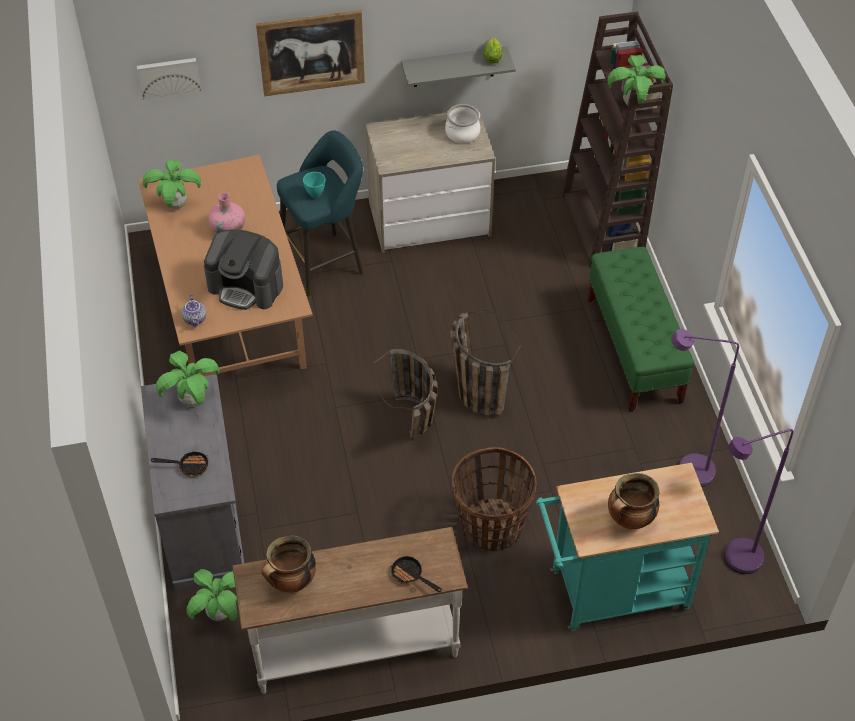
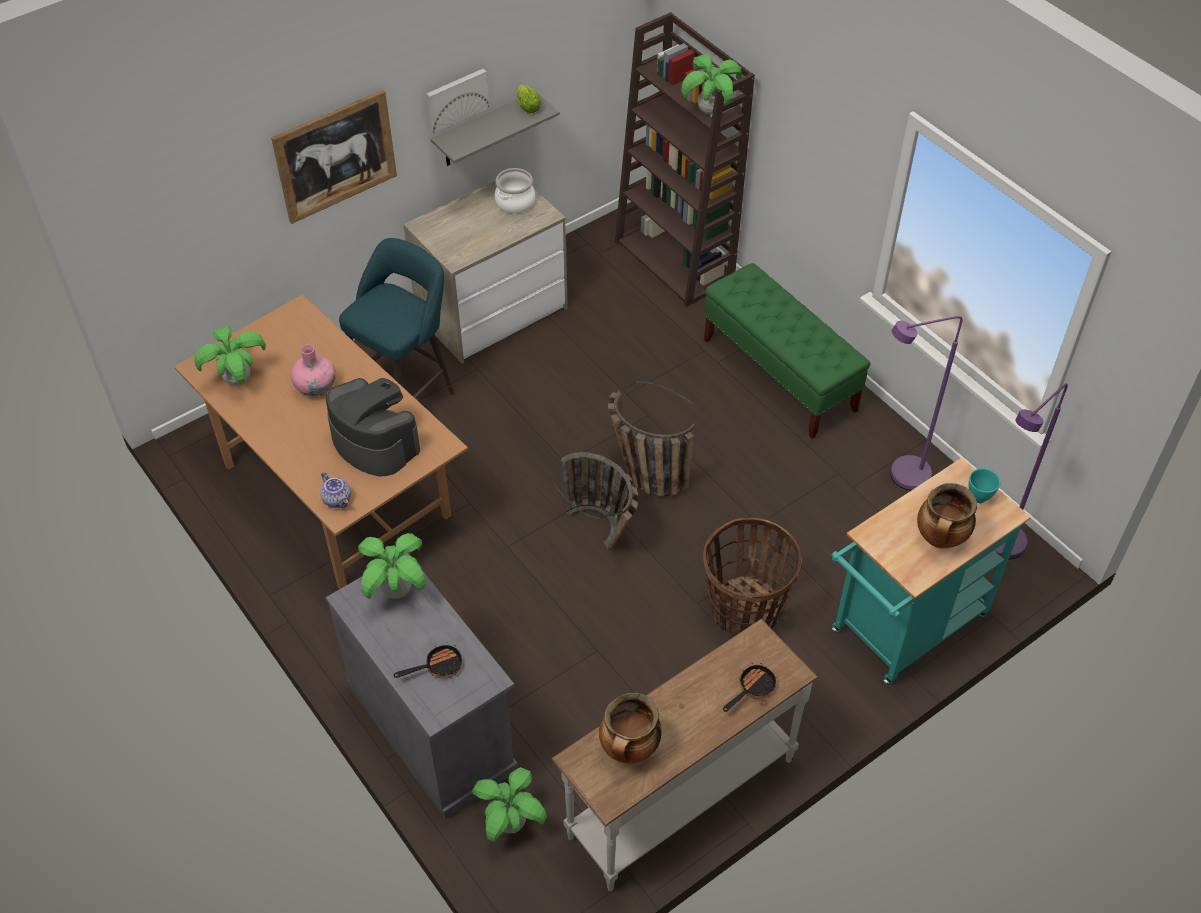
camera: 25 degrees left, 0 degrees up
picture [137,58,201,99] -> picture moved to [426,69,489,133]
coffee machine [204,230,283,310] -> coffee machine turned 135 degrees counterclockwise [326,378,420,477]
turquoise bowl [303,172,326,198] -> turquoise bowl moved to [969,468,1000,503]
frying pan [391,556,442,592] -> frying pan turned 120 degrees clockwise [723,663,777,712]

